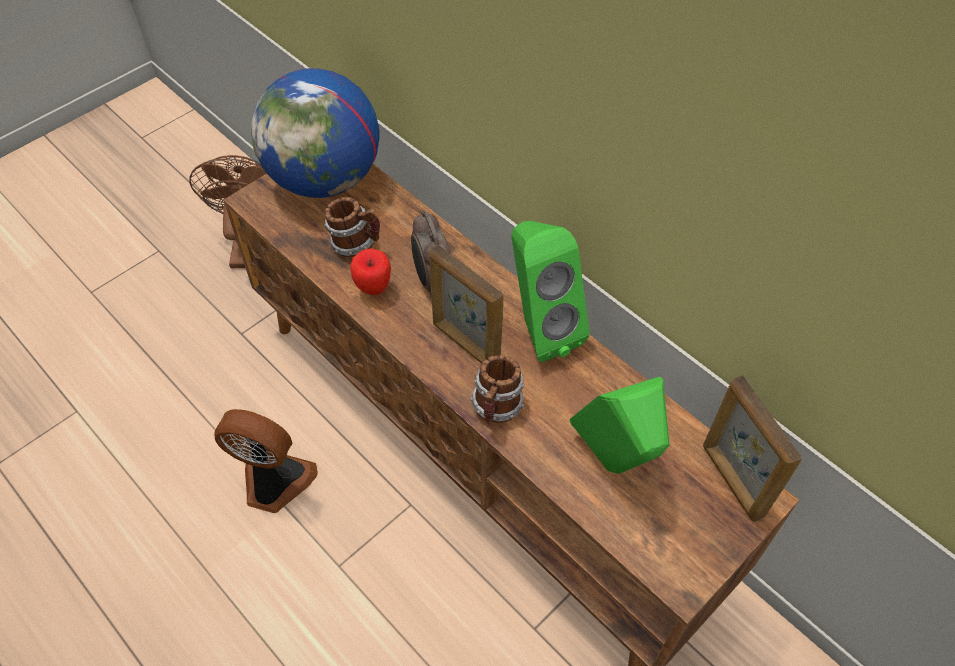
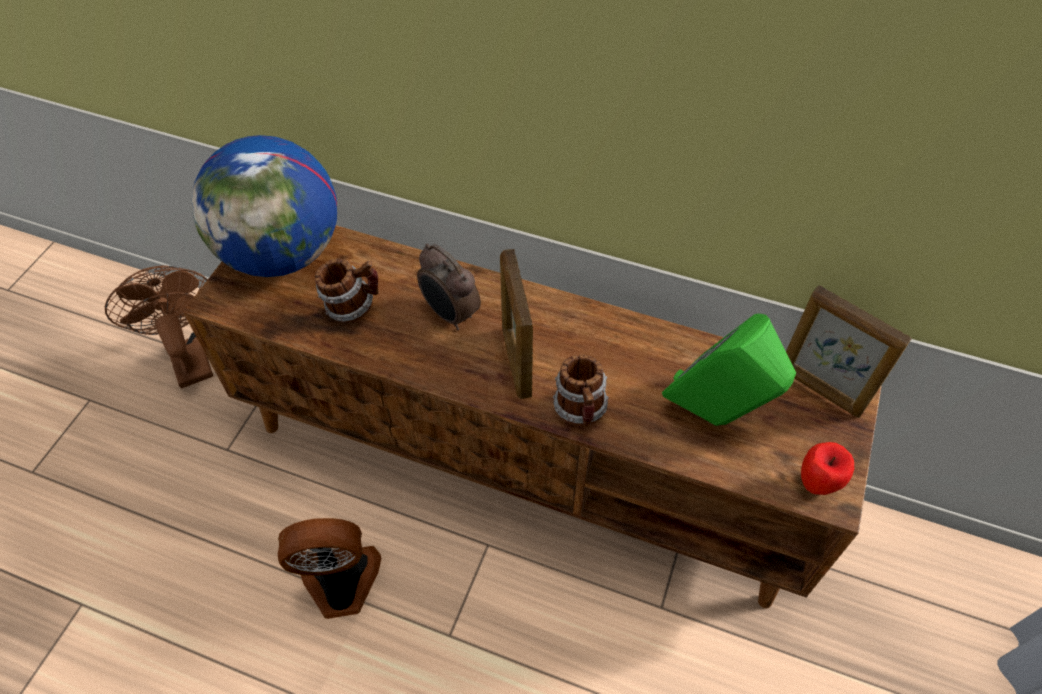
camera: 25 degrees left, 0 degrees up
apple [350,248,391,295] -> apple moved to [801,442,854,495]
picture frame [429,244,503,364] -> picture frame turned 60 degrees clockwise [500,249,533,399]
green speaker [511,221,590,362] -> none

